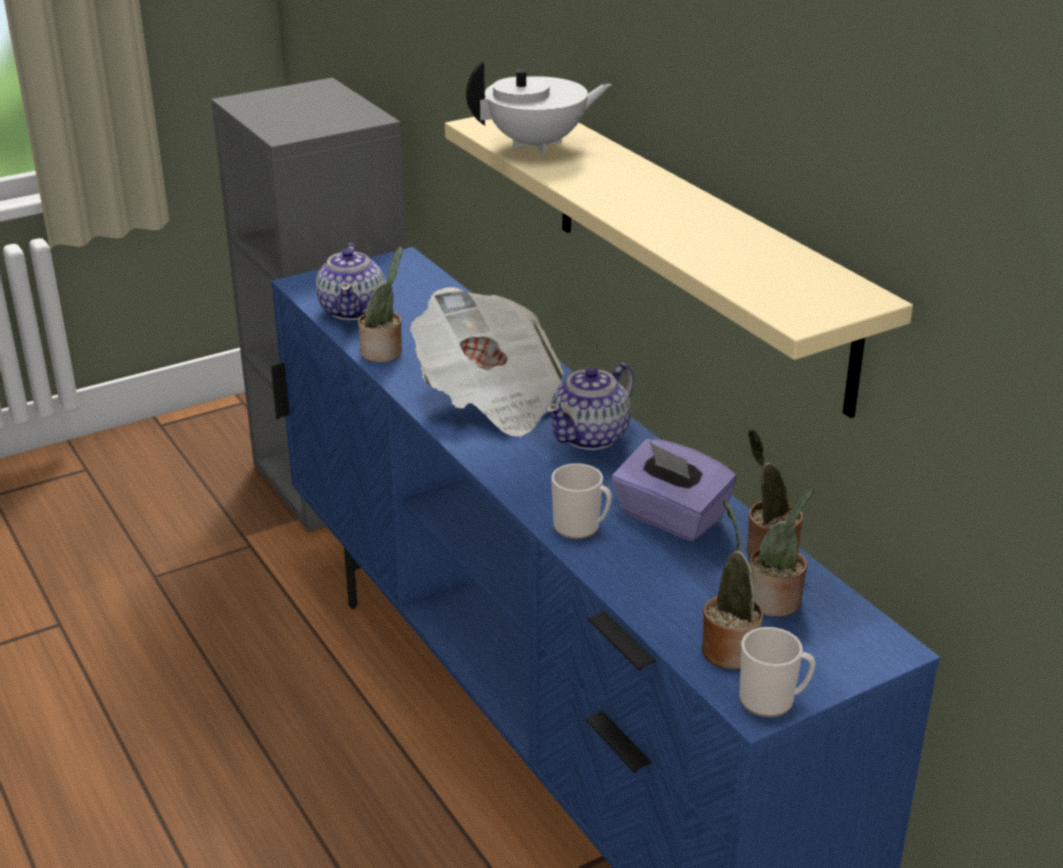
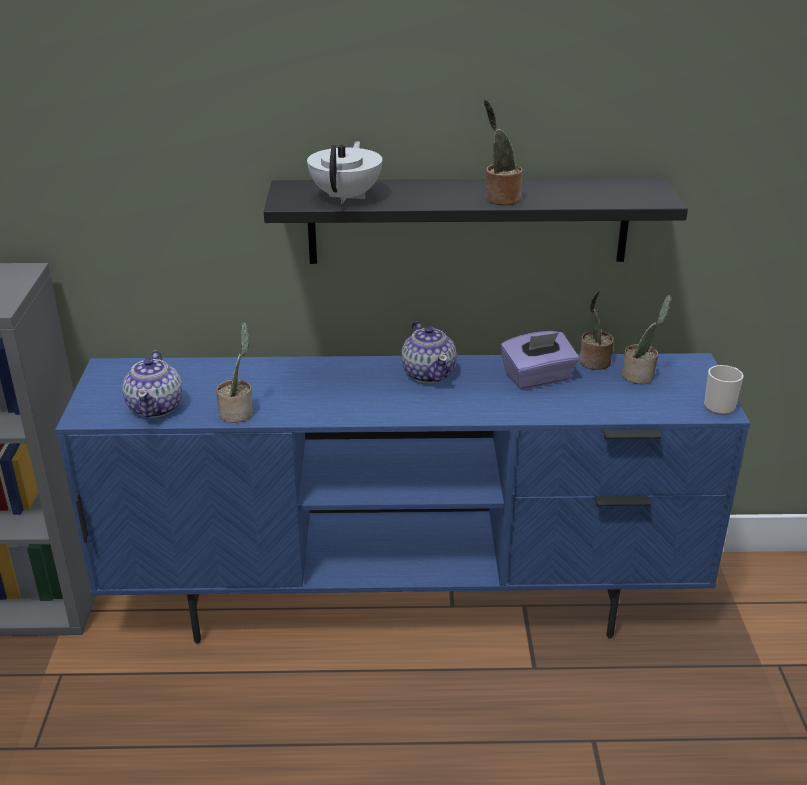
camera: 60 degrees left, 0 degrees up
teapot [316,243,384,320] -> teapot turned 60 degrees clockwise [123,351,183,418]
newspaper [410,287,564,437] -> none
beige shelf [445,117,913,418] -> black shelf [264,178,688,264]
mug [551,463,612,539] -> none
potted plant [702,500,763,669] -> potted plant moved to [484,99,522,205]

